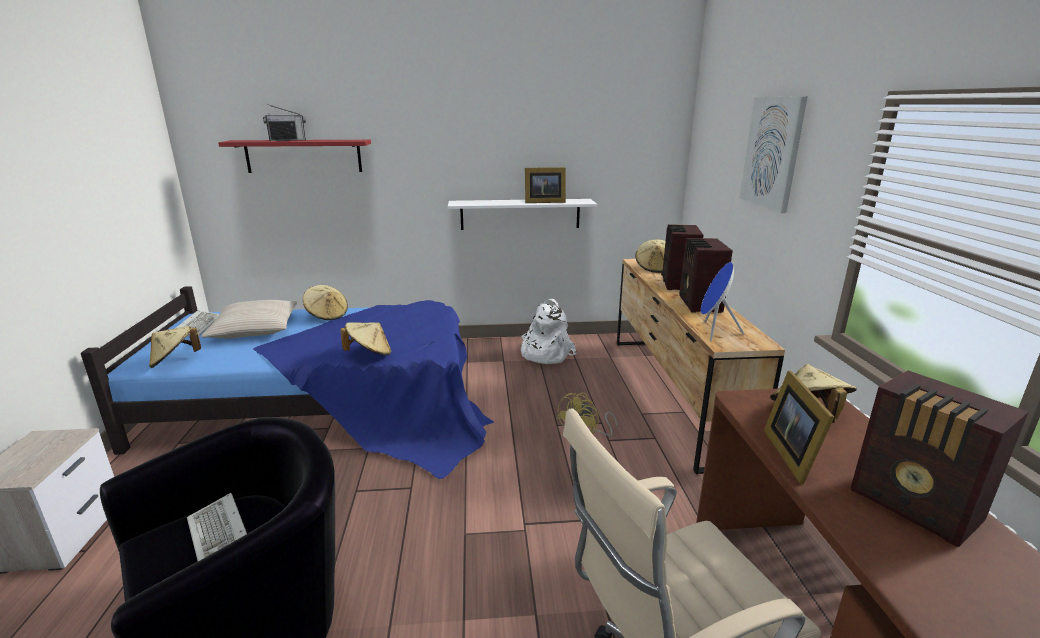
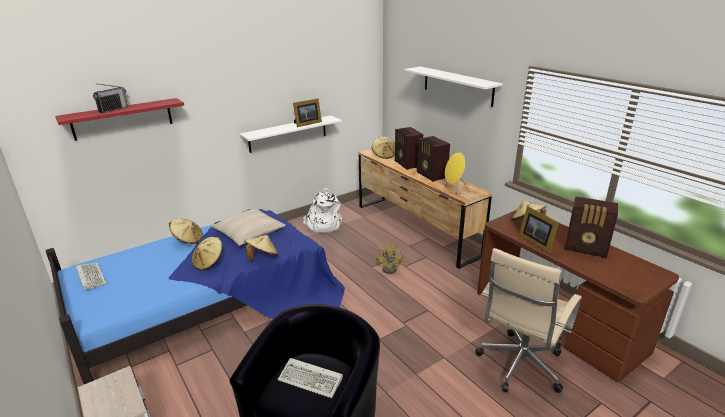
camera: 30 degrees left, 5 degrees up
beige hat [149,326,201,368] -> beige hat moved to [192,237,223,271]
beige pillow [201,300,297,339] -> beige pillow moved to [211,208,286,246]
blue speaker [701,262,745,342] -> yellow speaker [445,152,469,197]
picture [739,96,808,213] -> white shelf [404,67,503,107]

